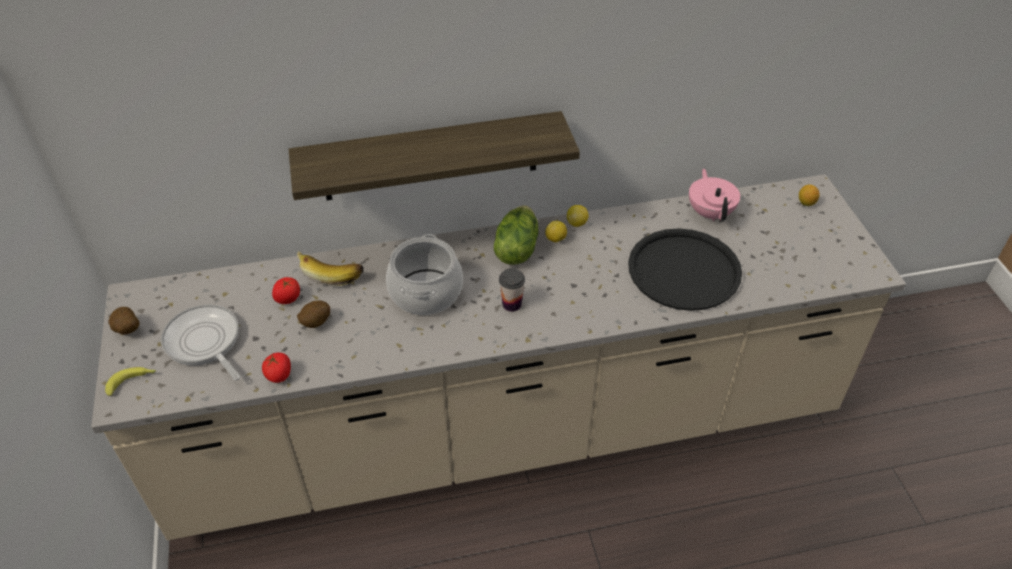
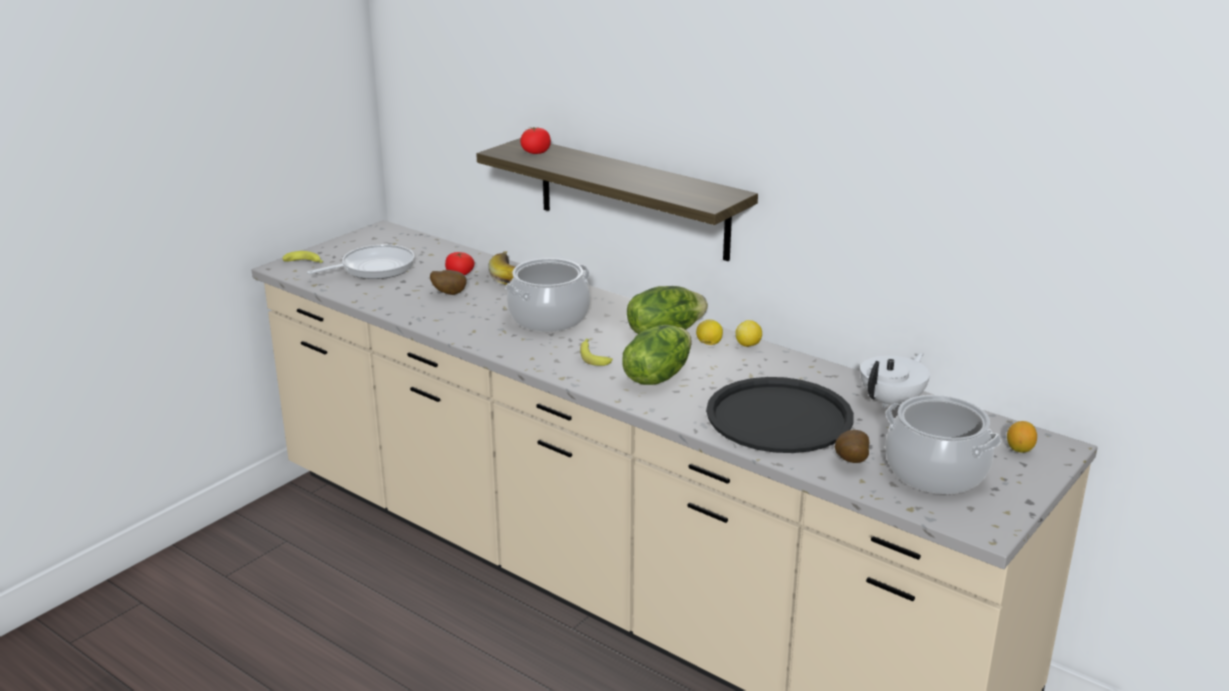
camera: 50 degrees right, 20 degrees down
potato [108,307,140,335] -> potato moved to [835,430,869,463]
frying pan [161,304,241,381] -> frying pan turned 45 degrees clockwise [307,245,415,279]
tomato [262,353,291,383] -> tomato moved to [520,127,551,154]
cup [499,268,525,312] -> banana [580,338,613,366]
pink teapot [689,169,740,222] -> white teapot [860,353,930,408]
none -> lettuce [622,325,692,385]
none -> cooking pot [885,395,1001,494]

